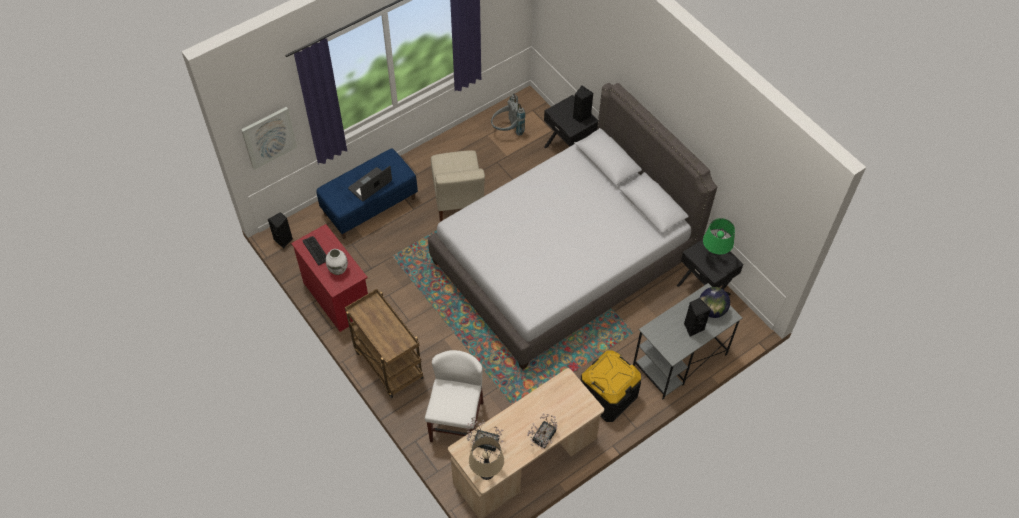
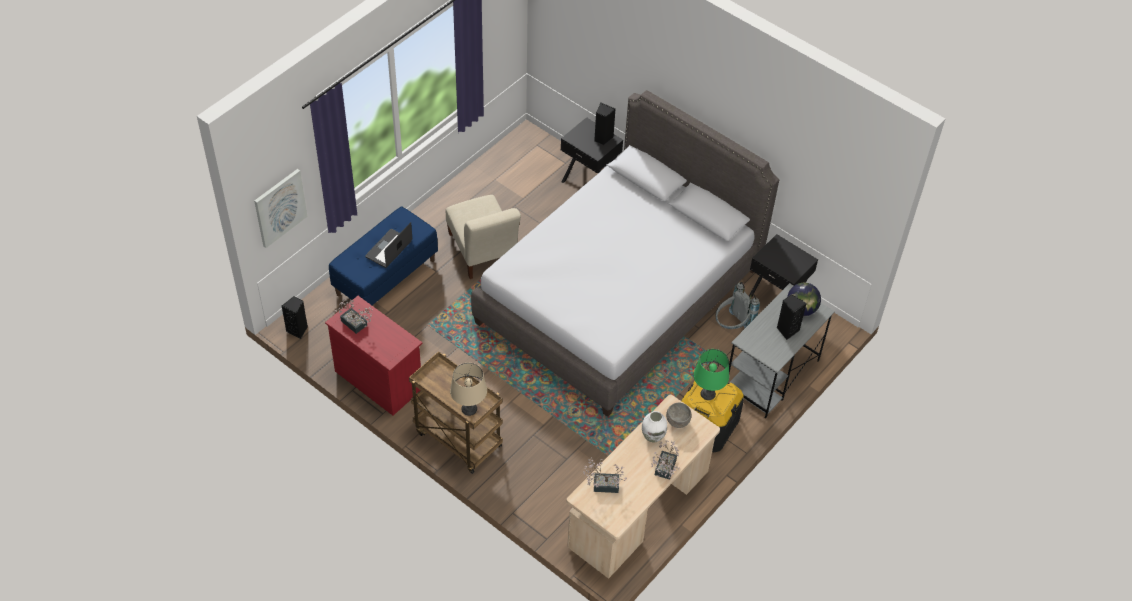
camera: 15 degrees left, 5 degrees down
keyboard [303,236,327,265] -> potted plant [335,299,373,334]
white vase [326,249,348,275] -> white vase moved to [642,411,667,442]
white chair [425,350,483,442] -> none
beige table lamp [469,436,504,480] -> beige table lamp moved to [450,363,487,416]
grey backpack [491,93,525,136] -> grey backpack moved to [716,282,760,329]
green table lamp [703,218,735,262] -> green table lamp moved to [694,349,729,400]
none -> grey bowl [666,403,692,428]

